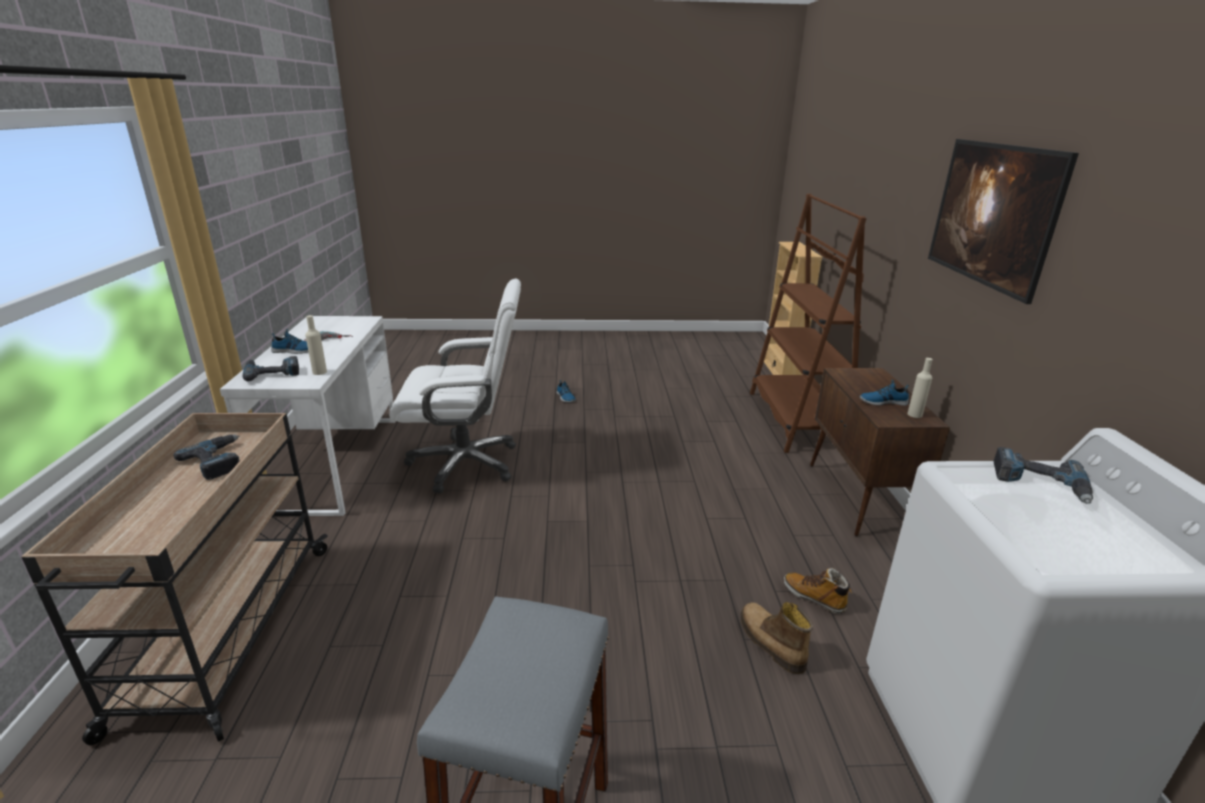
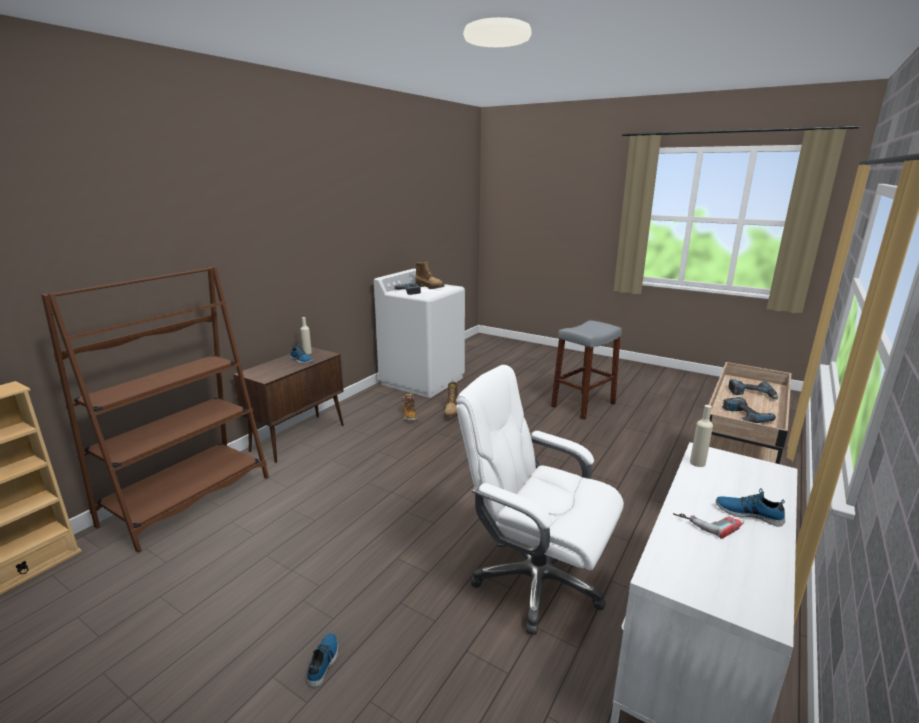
camera: 145 degrees left, 5 degrees down
power drill [242,356,299,381] -> power drill moved to [728,379,778,399]
picture [928,139,1079,338] -> none
none -> boot [415,262,445,289]

